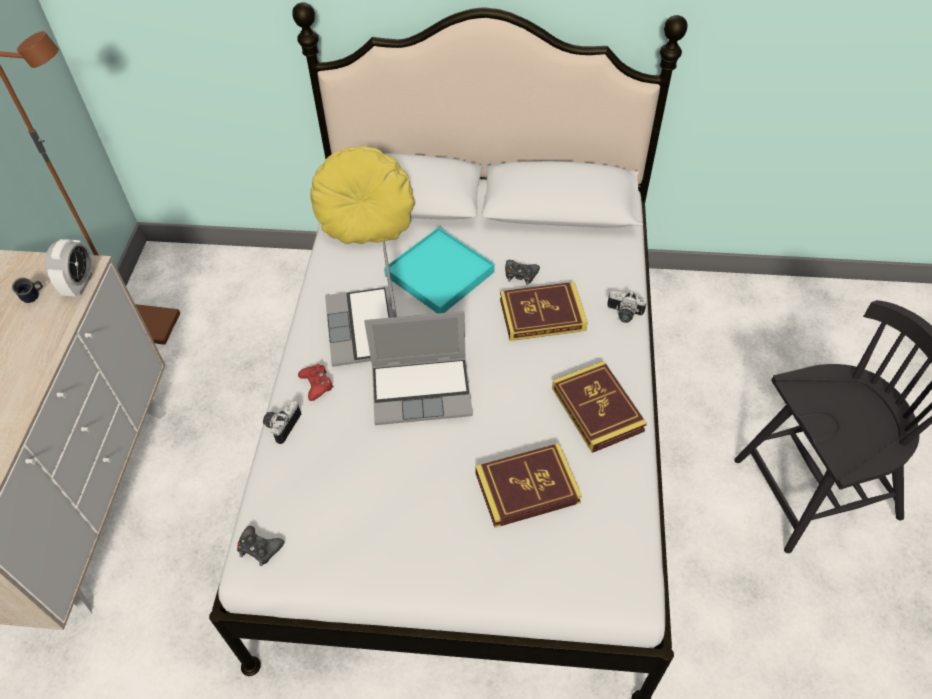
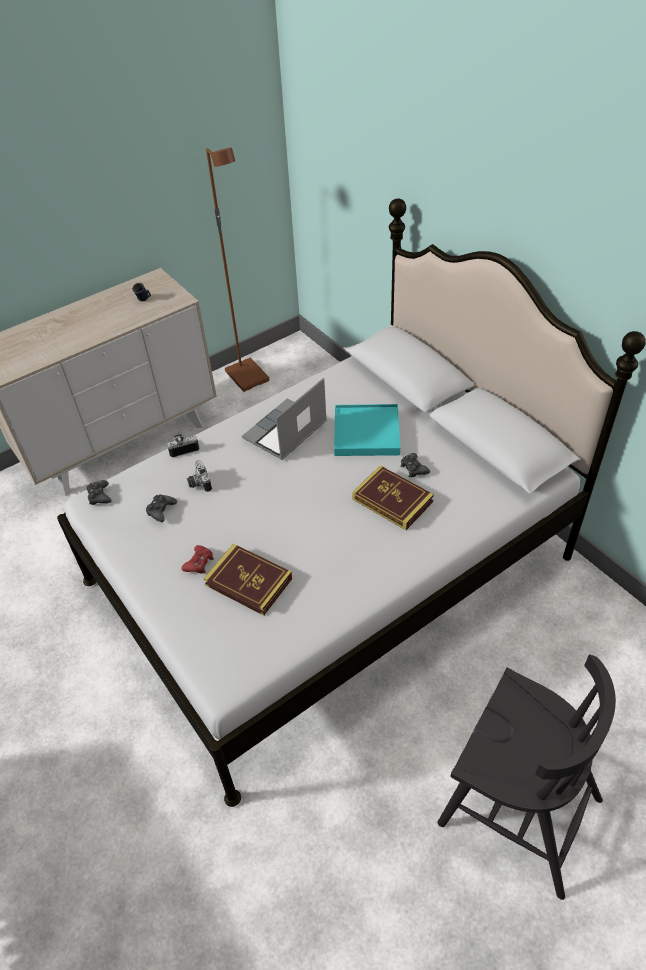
camera: 50 degrees right, 5 degrees down
alarm clock [45,239,94,297] -> none
red game controller [298,364,334,401] -> red game controller moved to [181,545,214,574]
yellow pillow [310,146,415,244] -> none
laptop [364,311,473,425] -> none
book [552,361,647,453] -> none
camera [607,290,647,323] -> camera moved to [187,460,212,492]
none -> black game controller [146,494,177,522]

